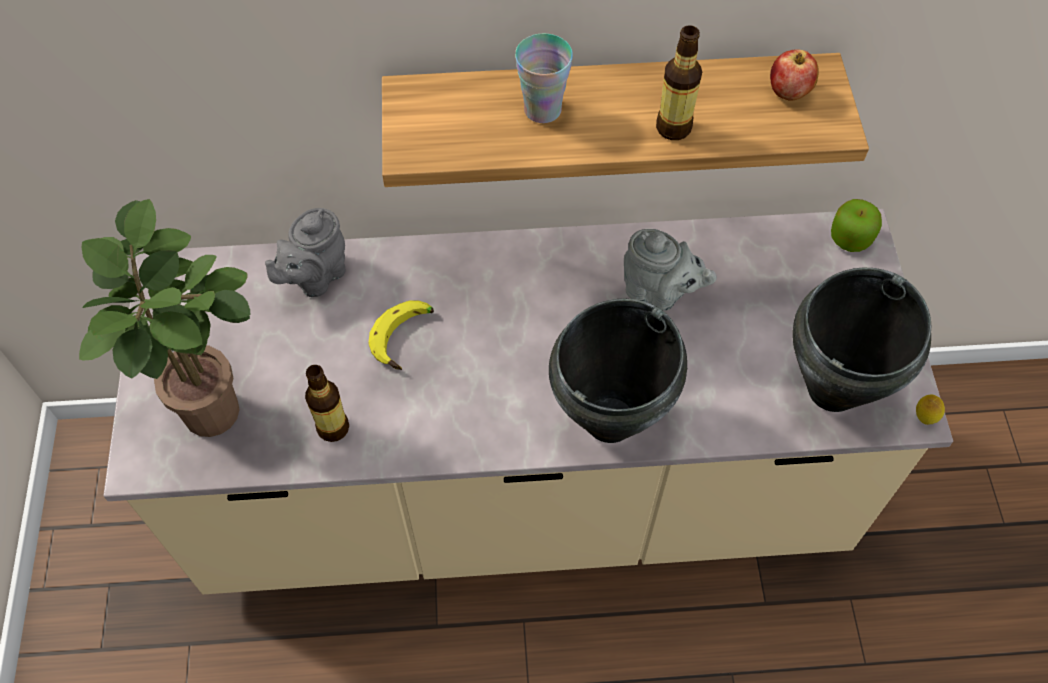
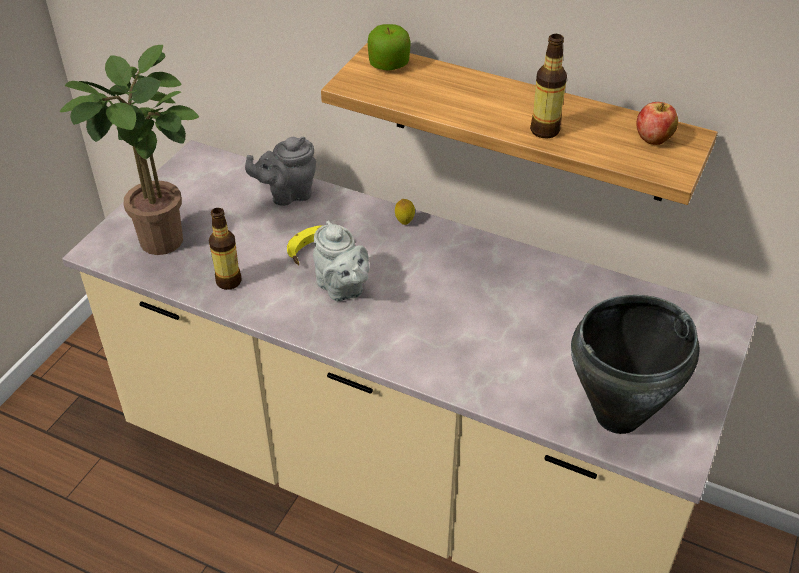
camera: 30 degrees right, 15 degrees down
cup [515,33,573,123] -> none
black cooking pot [549,299,687,443] -> none
grey teapot [624,229,717,311] -> grey teapot moved to [313,220,370,301]
apple [831,199,882,252] -> apple moved to [368,24,411,70]
lemon [916,395,945,425] -> lemon moved to [395,199,415,225]

